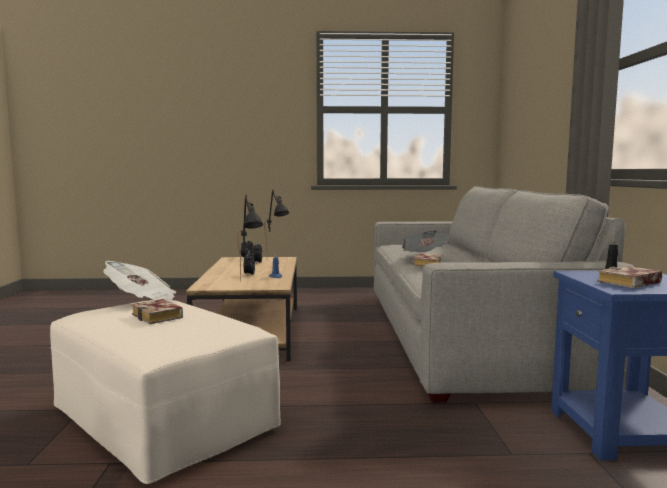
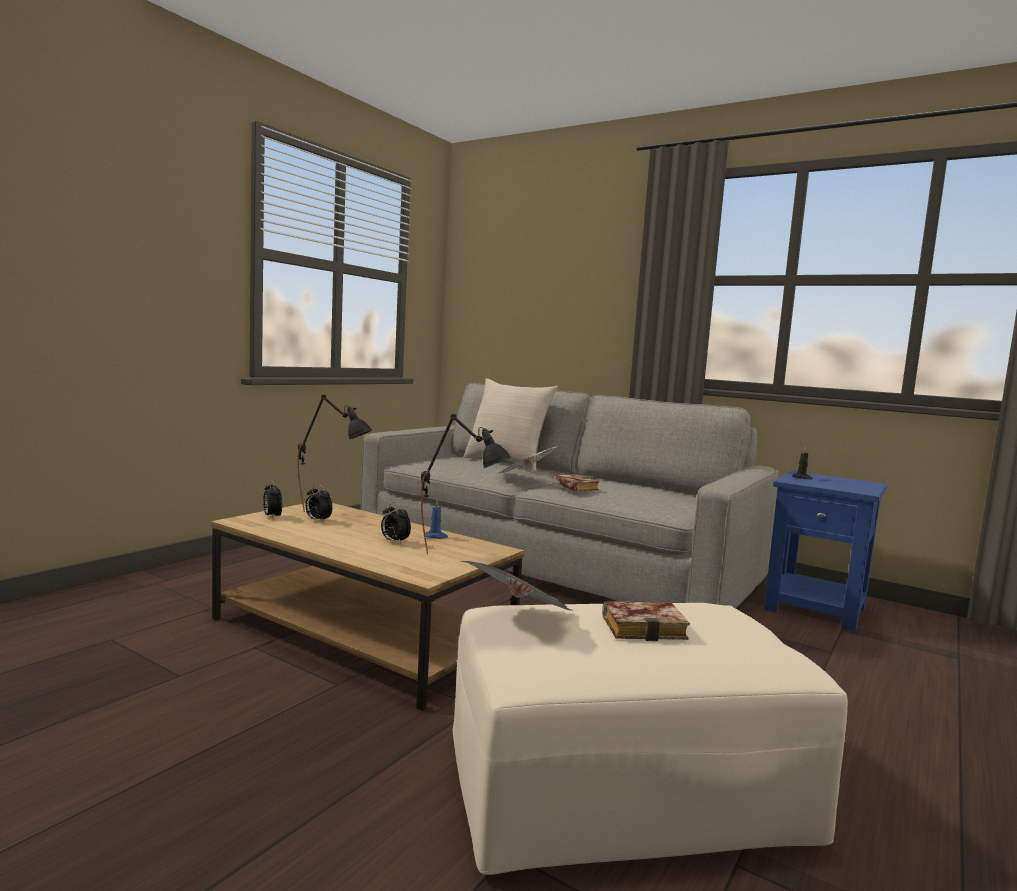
camera: 55 degrees left, 0 degrees up
book [597,266,662,289] -> none
none -> beige pillow [464,378,558,471]

